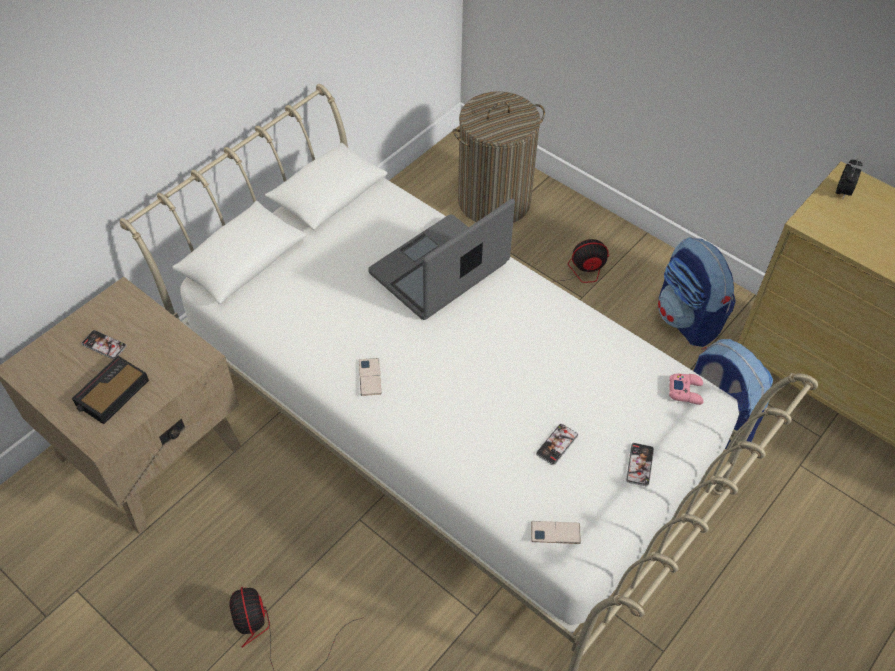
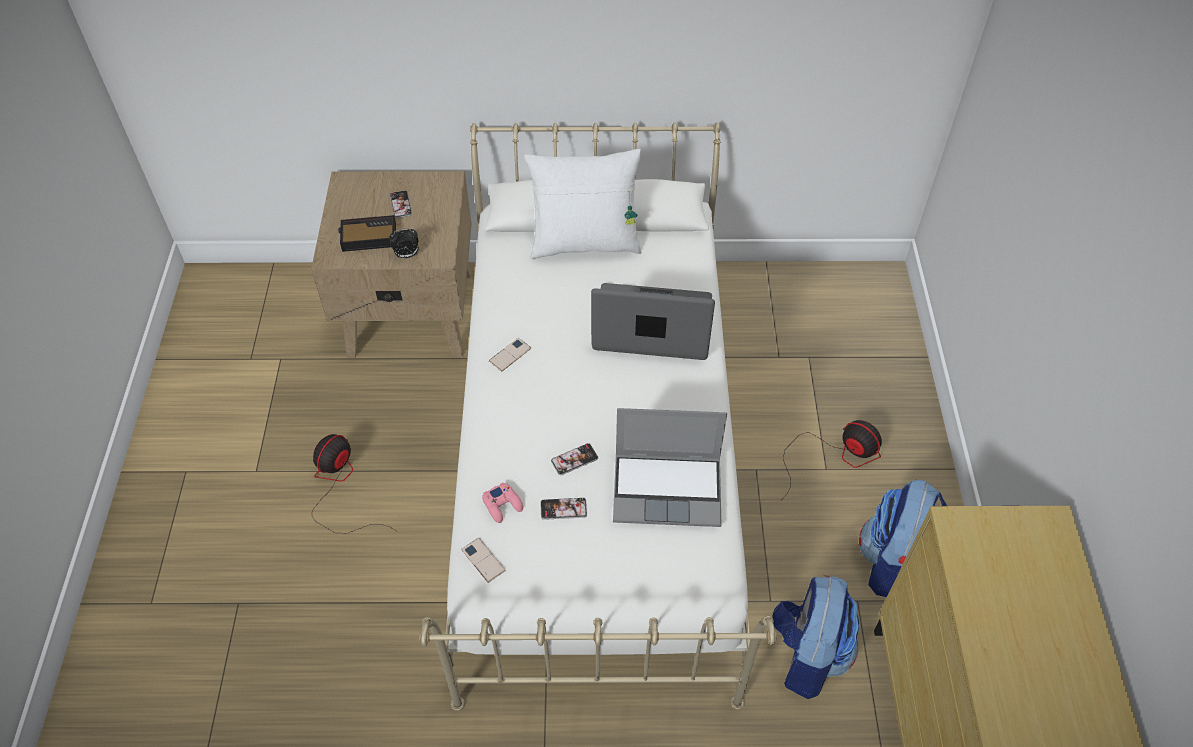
camera: 50 degrees right, 0 degrees up
laundry basket [452,91,545,223] -> none
phone [626,443,654,486] -> phone moved to [551,443,598,475]
pink game controller [669,374,704,405] -> pink game controller moved to [482,482,523,523]
alarm clock [836,158,862,200] -> alarm clock moved to [389,228,418,258]
none -> white pillow [524,149,641,259]
none -> laptop [613,408,727,527]

